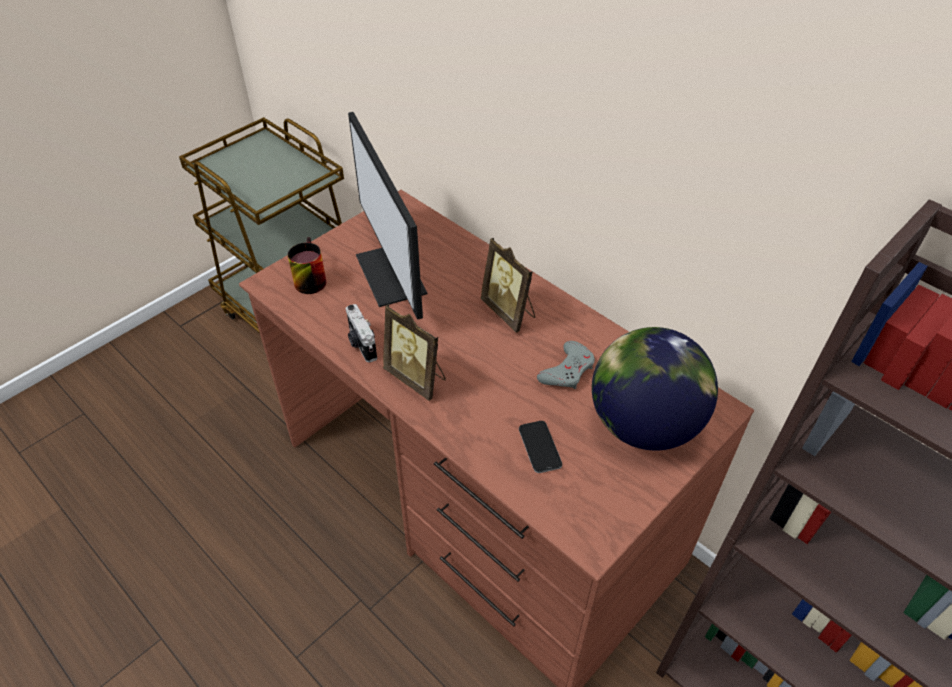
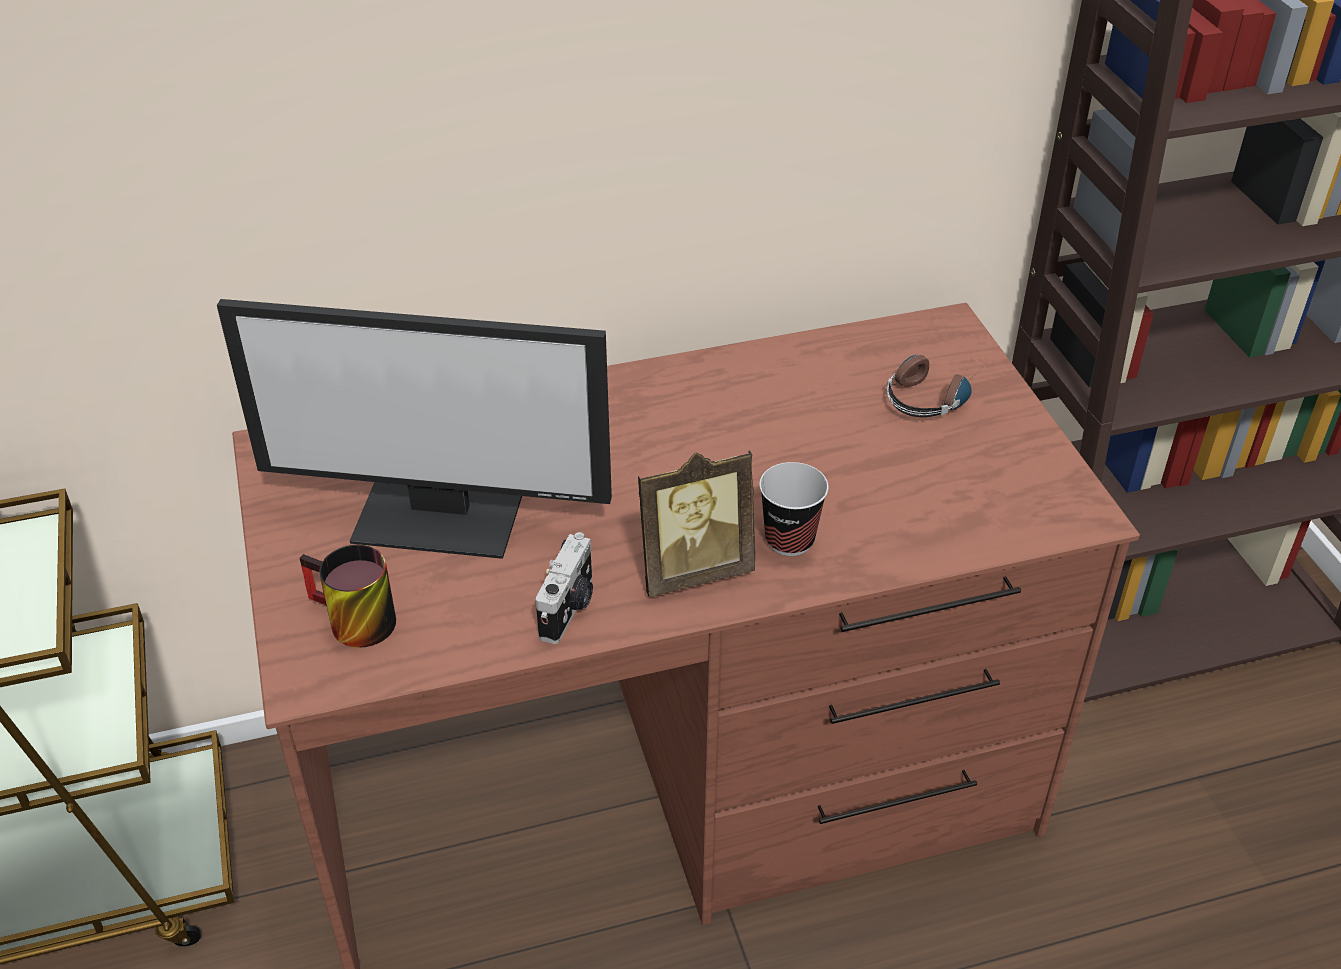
camera: 60 degrees left, 5 degrees down
camera [346,304,377,363] -> camera turned 75 degrees counterclockwise [536,532,593,644]
picture frame [480,238,535,333] -> none
phone [519,421,562,473] -> none
grey game controller [537,341,595,389] -> none
globe [592,327,718,451] -> headphones [887,354,981,417]
none -> cup [759,462,829,556]

